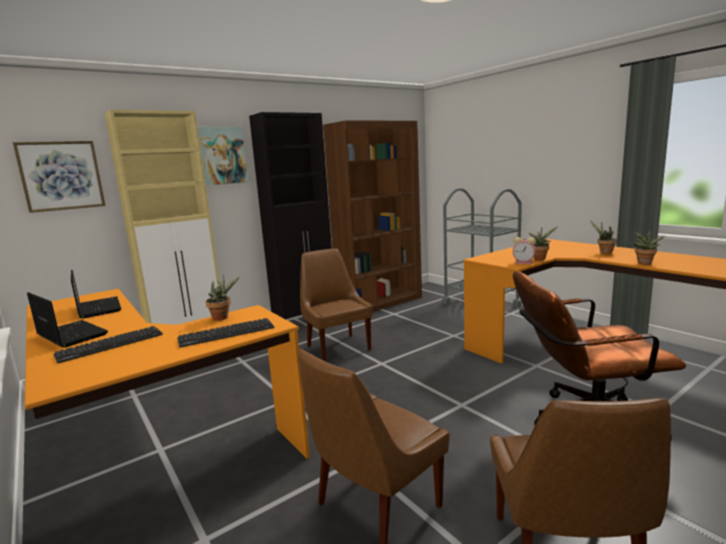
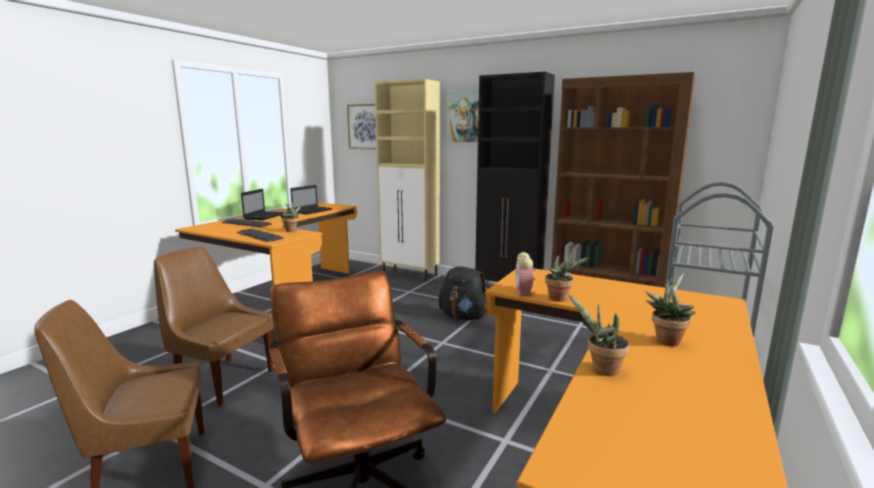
camera: 65 degrees right, 0 degrees up
brown chair [300,248,373,362] -> black backpack [439,266,487,320]

